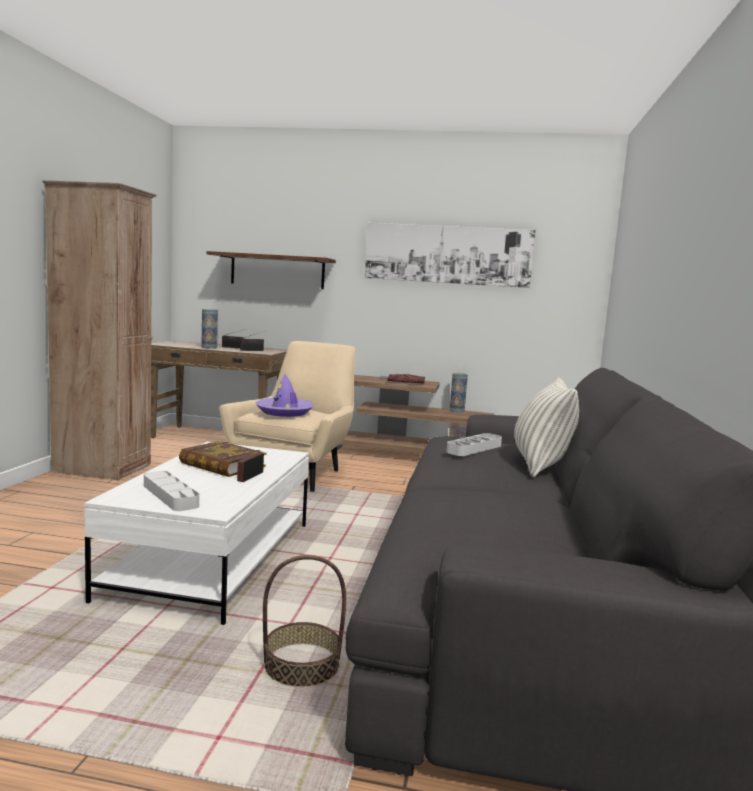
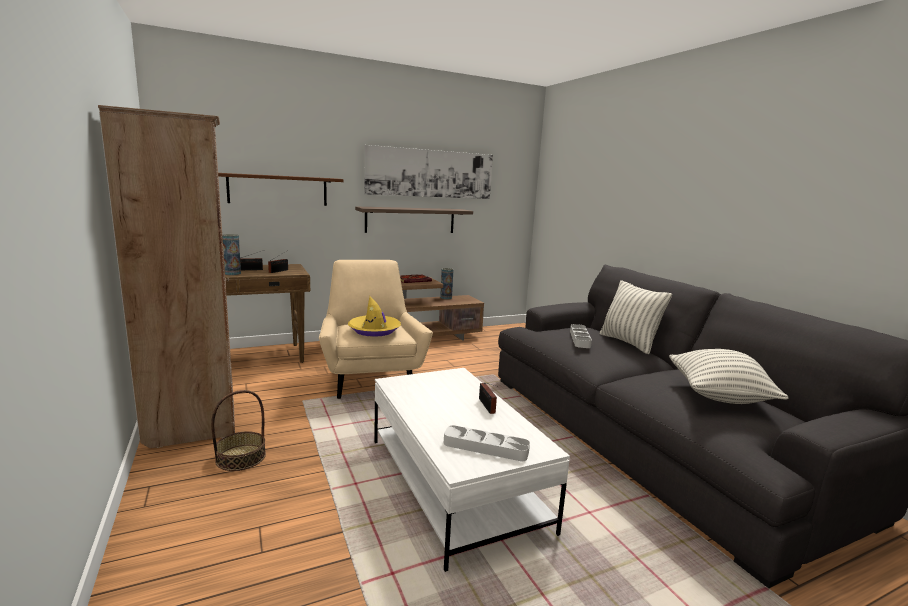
camera: 35 degrees left, 5 degrees up
book [179,441,267,477] -> none
purple hat [256,374,315,417] -> yellow hat [348,296,401,337]
basket [263,555,346,687] -> basket moved to [211,390,266,471]
none -> shelf [355,206,473,233]
none -> pillow [669,349,788,404]

